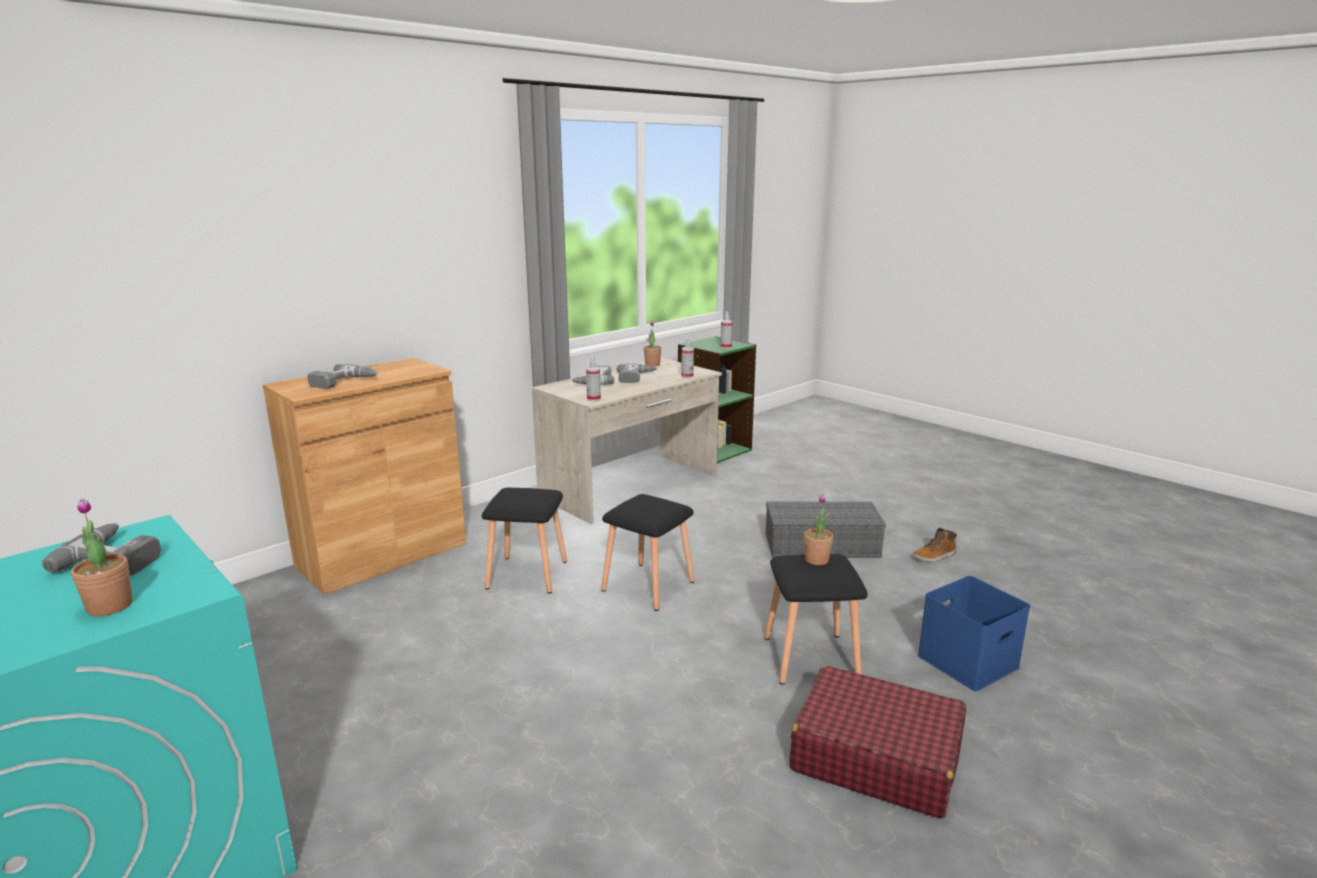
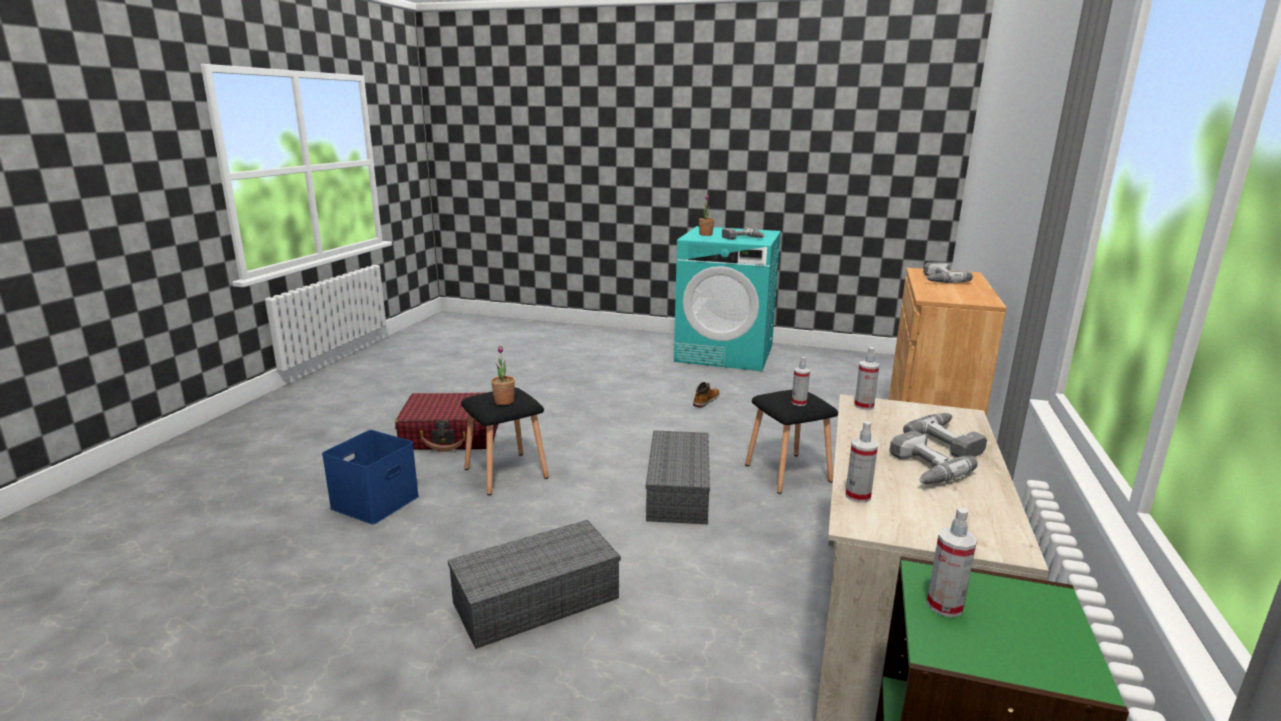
camera: 150 degrees right, 0 degrees up
black stool [601,494,694,611] -> grey storage box [646,430,710,524]
potted plant [644,321,661,366] -> none
boot [913,528,957,562] -> boot moved to [693,382,720,407]
none -> spray bottle [791,357,810,406]

